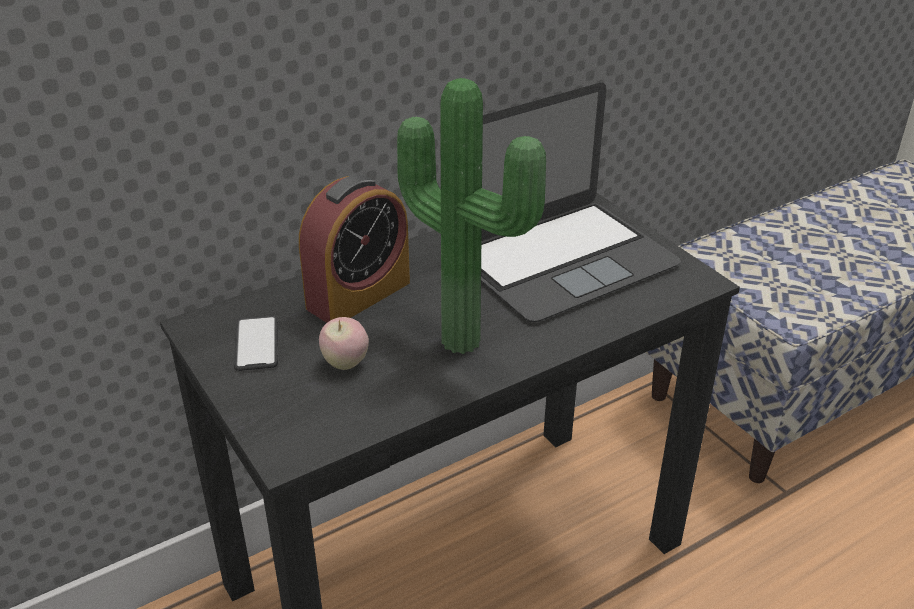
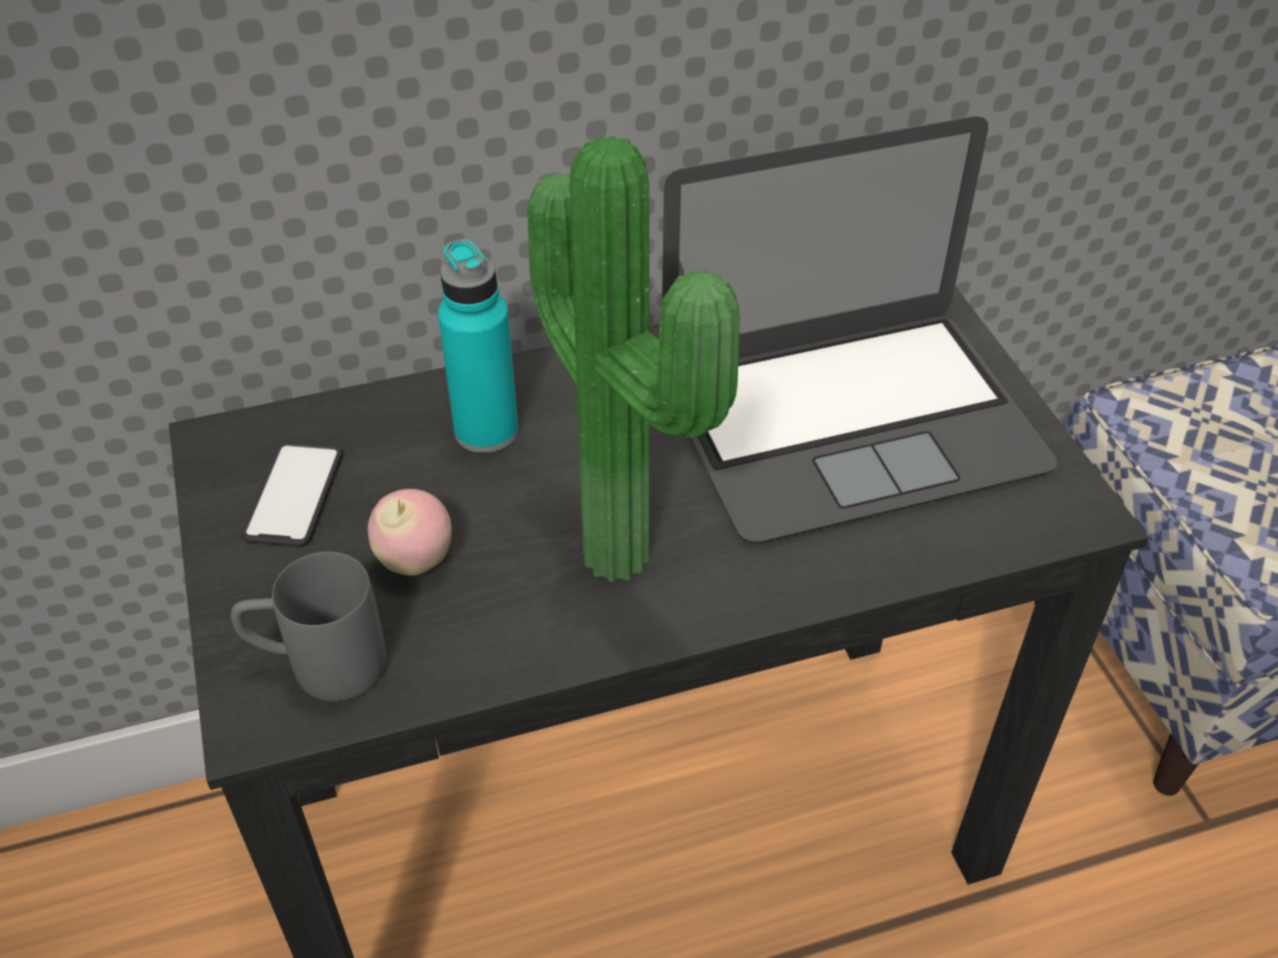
camera: 15 degrees right, 10 degrees up
alarm clock [299,175,410,323] -> turquoise bottle [438,239,519,453]
none -> grey mug [231,552,386,701]

